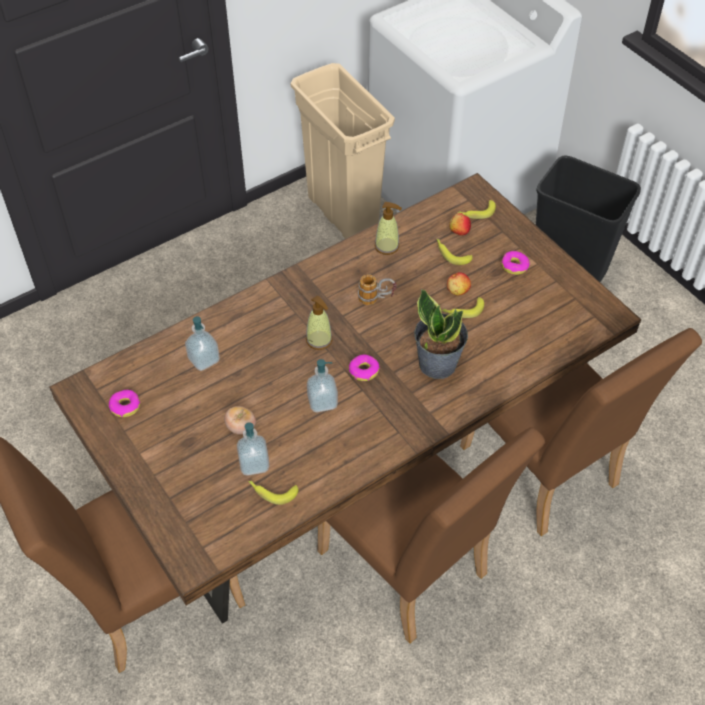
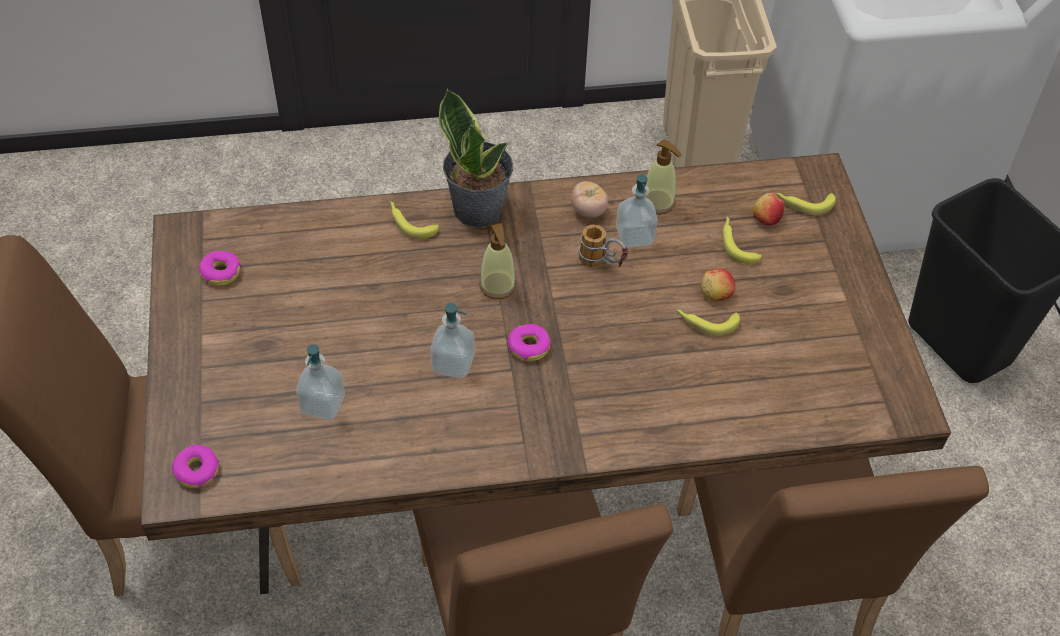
camera: 25 degrees right, 0 degrees up
soap dispenser [185,316,220,371] -> soap dispenser moved to [616,174,658,248]
tomato [224,406,256,434] -> tomato moved to [571,181,608,218]
banana [248,481,298,505] -> banana moved to [390,201,439,239]
potted plant [414,289,468,379] -> potted plant moved to [439,89,513,228]
donut [501,251,530,275] -> donut moved to [172,445,219,488]

